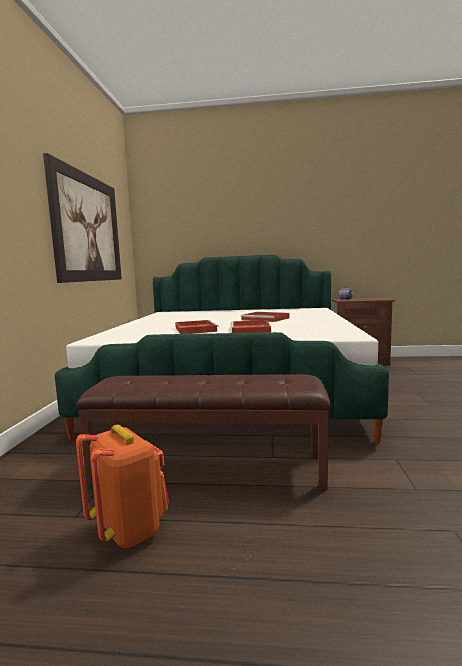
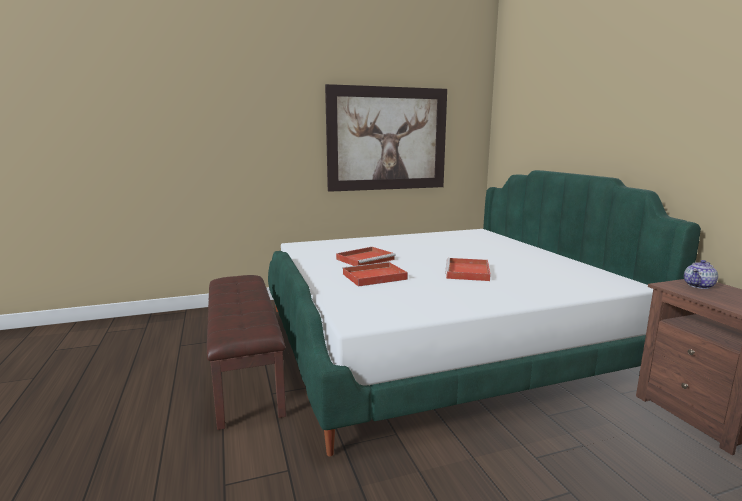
camera: 65 degrees right, 5 degrees up
orange backpack [76,425,169,548] -> none

